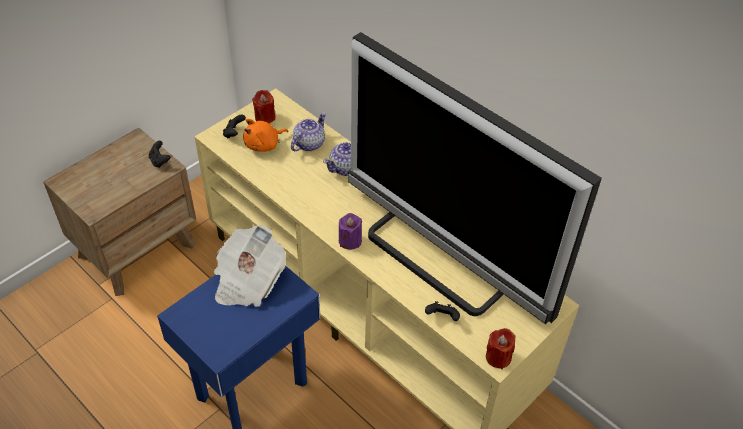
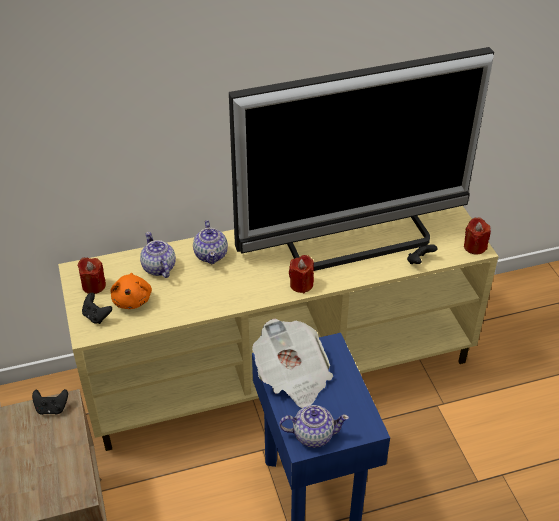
camera: 60 degrees left, 5 degrees down
purple candle [339,213,362,250] -> red candle [289,255,314,293]
none -> teapot [279,405,349,448]

